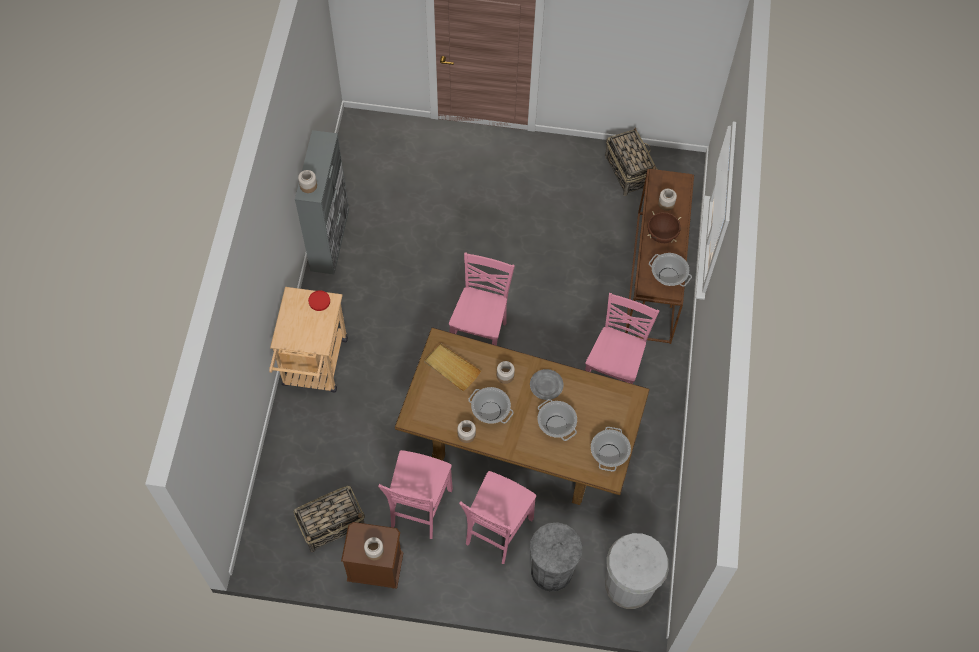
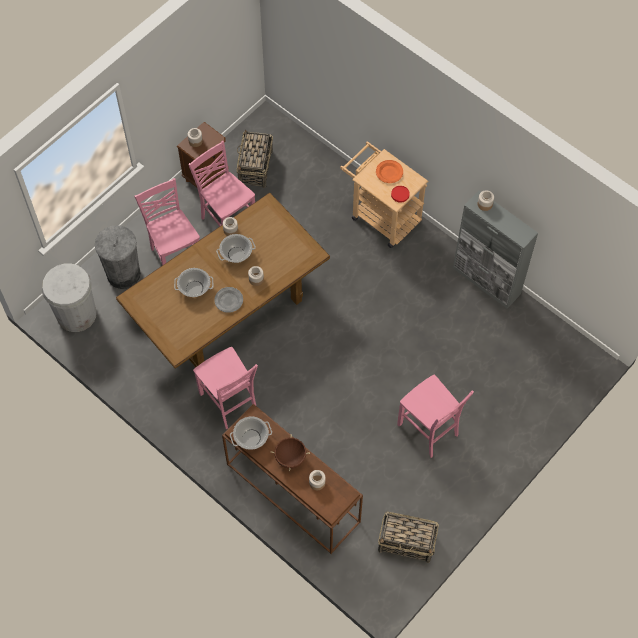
camera: 125 degrees right, 0 degrees up
beige tray [424,343,481,391] -> none
pink chair [449,253,515,346] -> pink chair moved to [397,375,474,458]
cooking pot [591,427,631,472] -> none
none -> orange plate [376,160,403,183]

